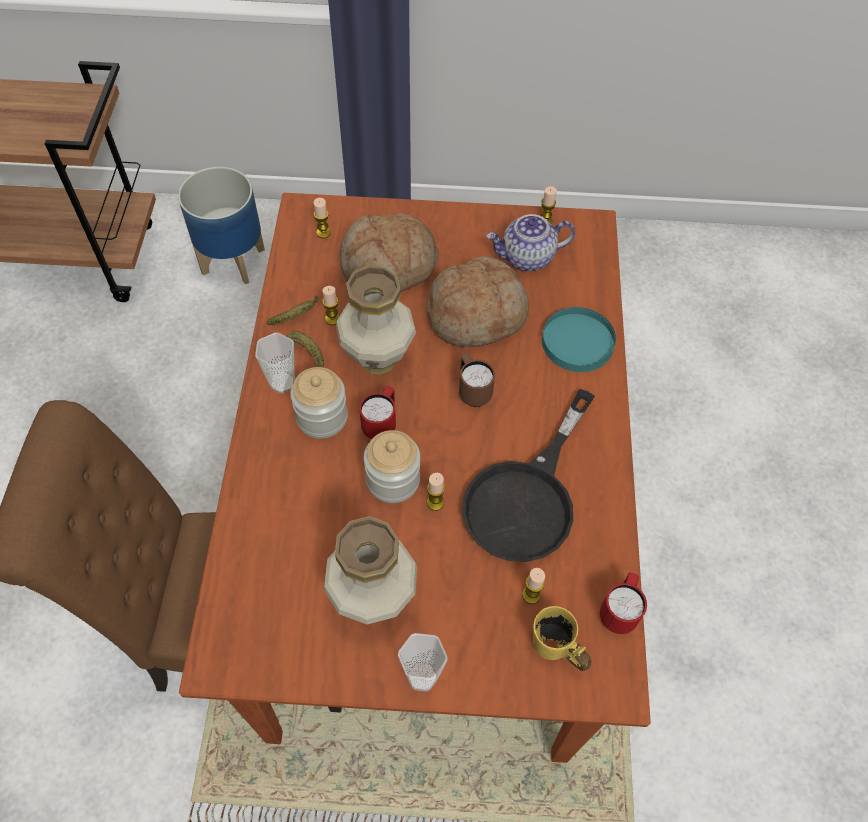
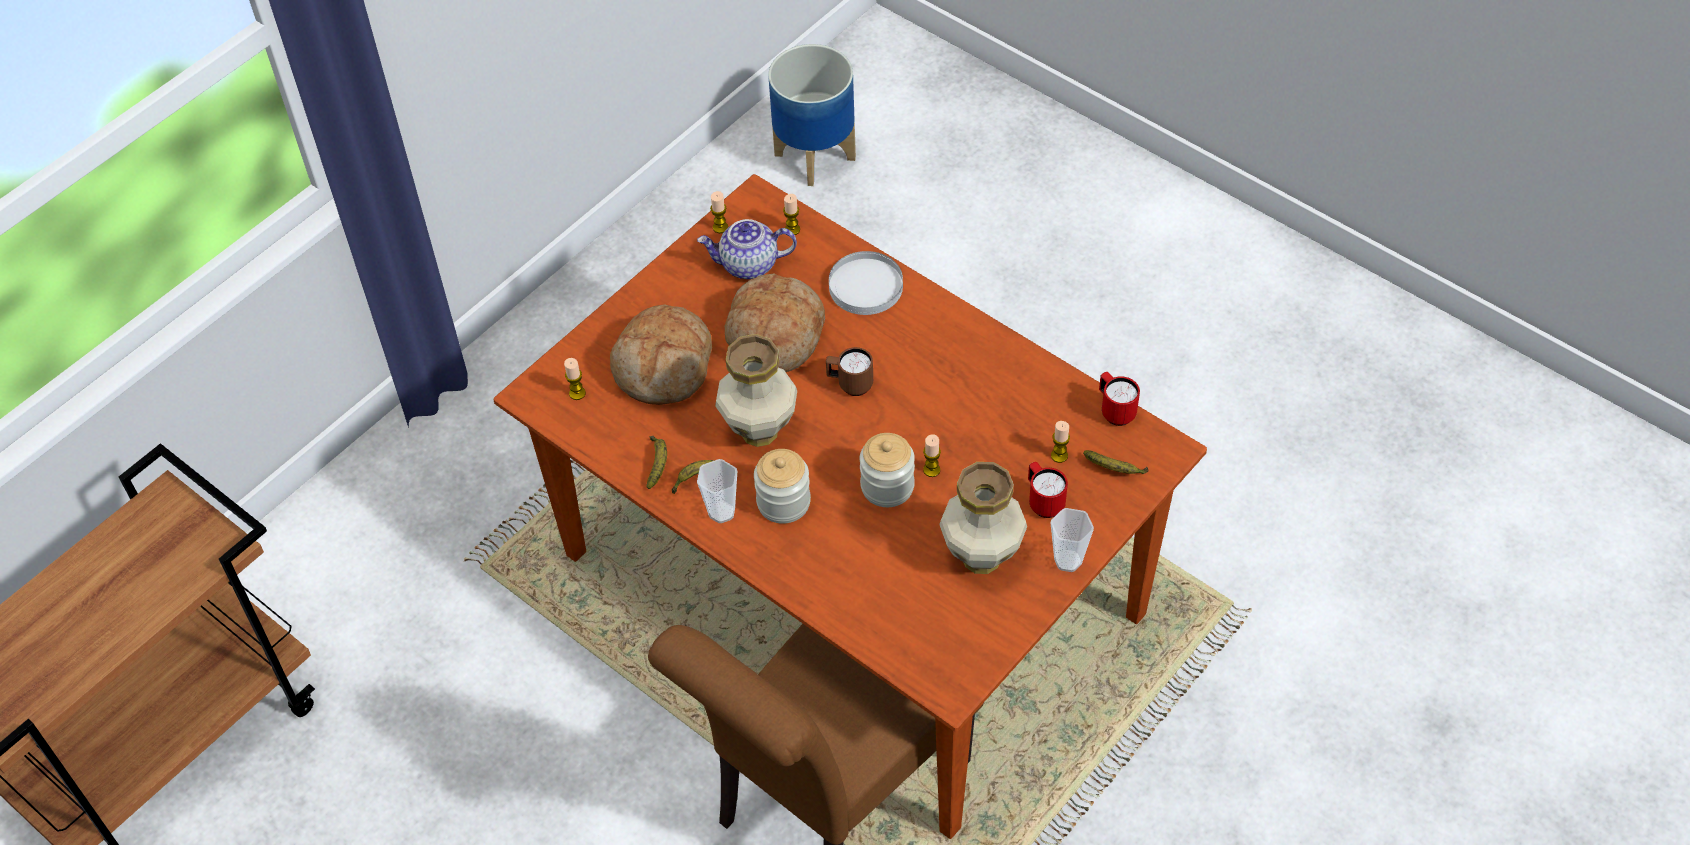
camera: 50 degrees left, 5 degrees down
planter [178,167,265,284] -> planter moved to [768,44,856,186]
candle [322,286,339,325] -> candle moved to [783,194,800,235]
red mug [359,386,396,439] -> red mug moved to [1028,462,1068,518]
black frying pan [462,389,595,562] -> none
teapot [486,214,575,271] -> teapot turned 60 degrees clockwise [697,219,797,279]
yellow mug [533,606,591,671] -> banana [1083,450,1149,474]
turquoise plate [542,307,616,372] -> white plate [829,251,903,315]

